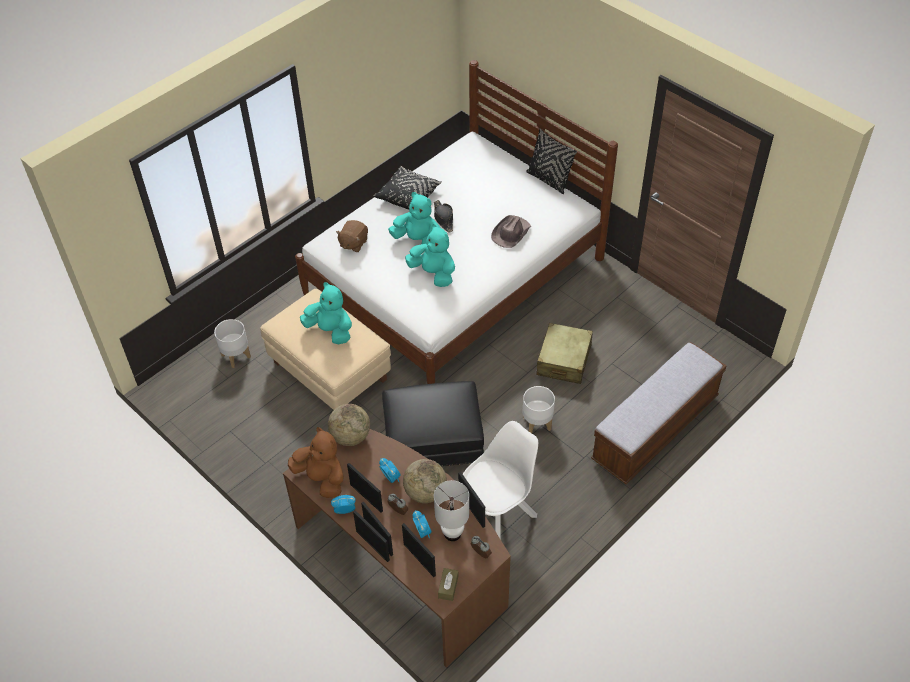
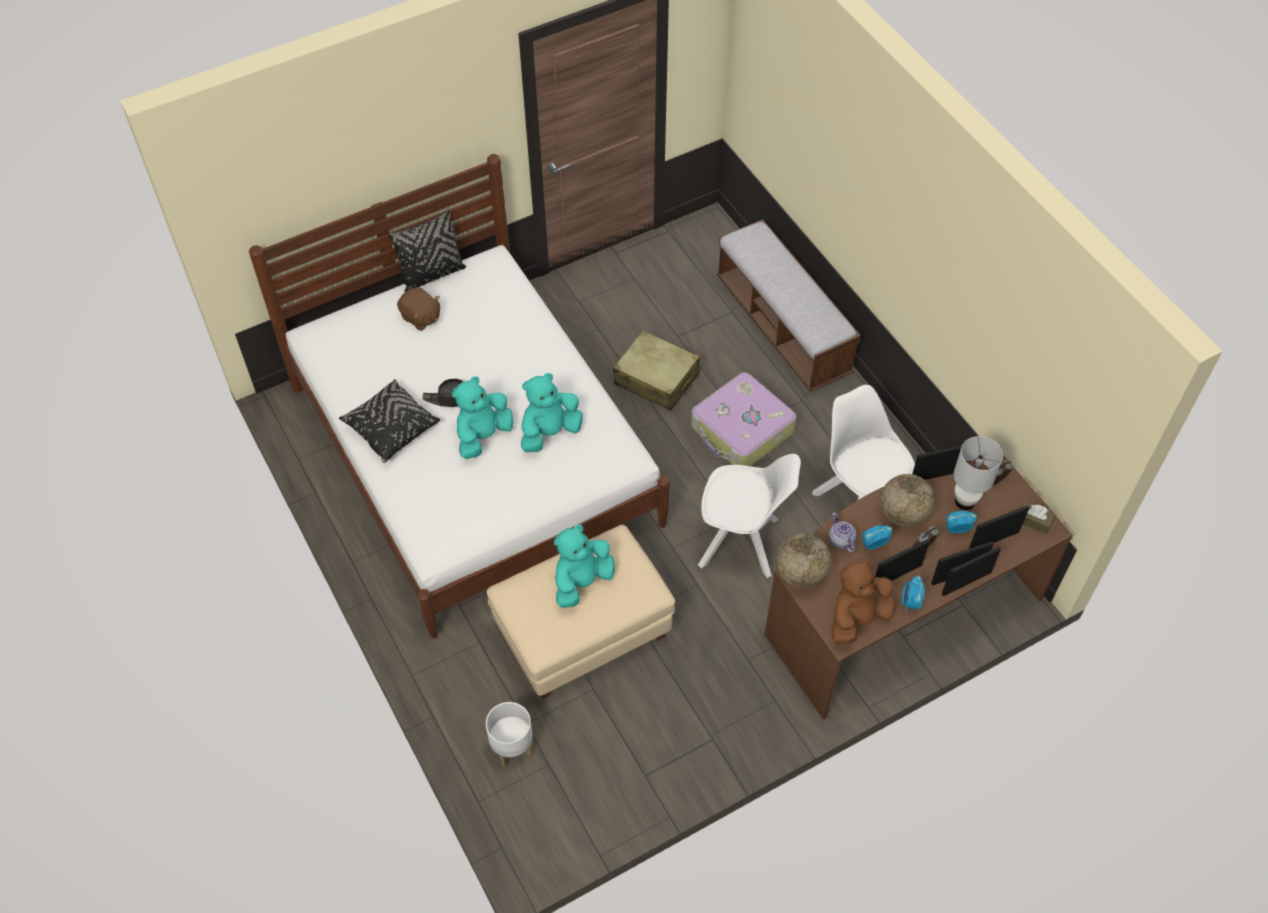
camera: 75 degrees left, 5 degrees up
brown plush toy [336,220,368,252] -> brown plush toy moved to [397,287,440,331]
black ottoman [382,381,484,466] -> white chair [698,454,801,578]
brown hat [491,215,531,248] -> none
white planter [523,386,555,433] -> suitcase [691,372,797,466]
none -> teapot [829,512,856,553]

